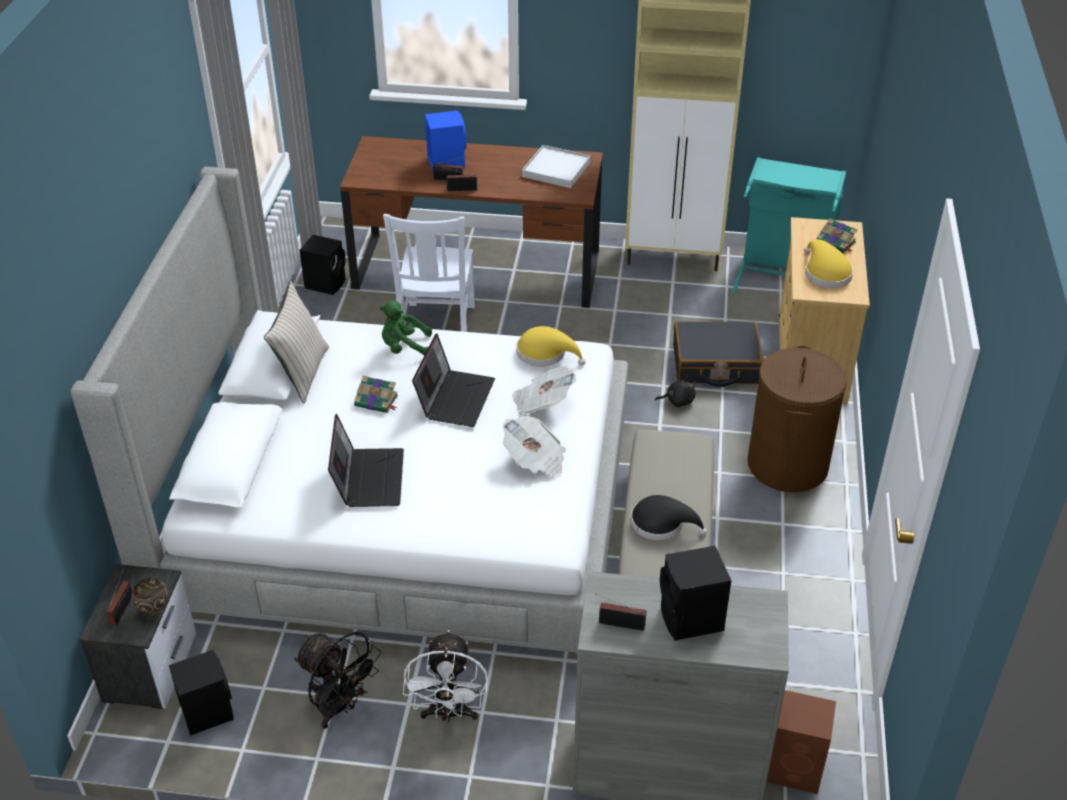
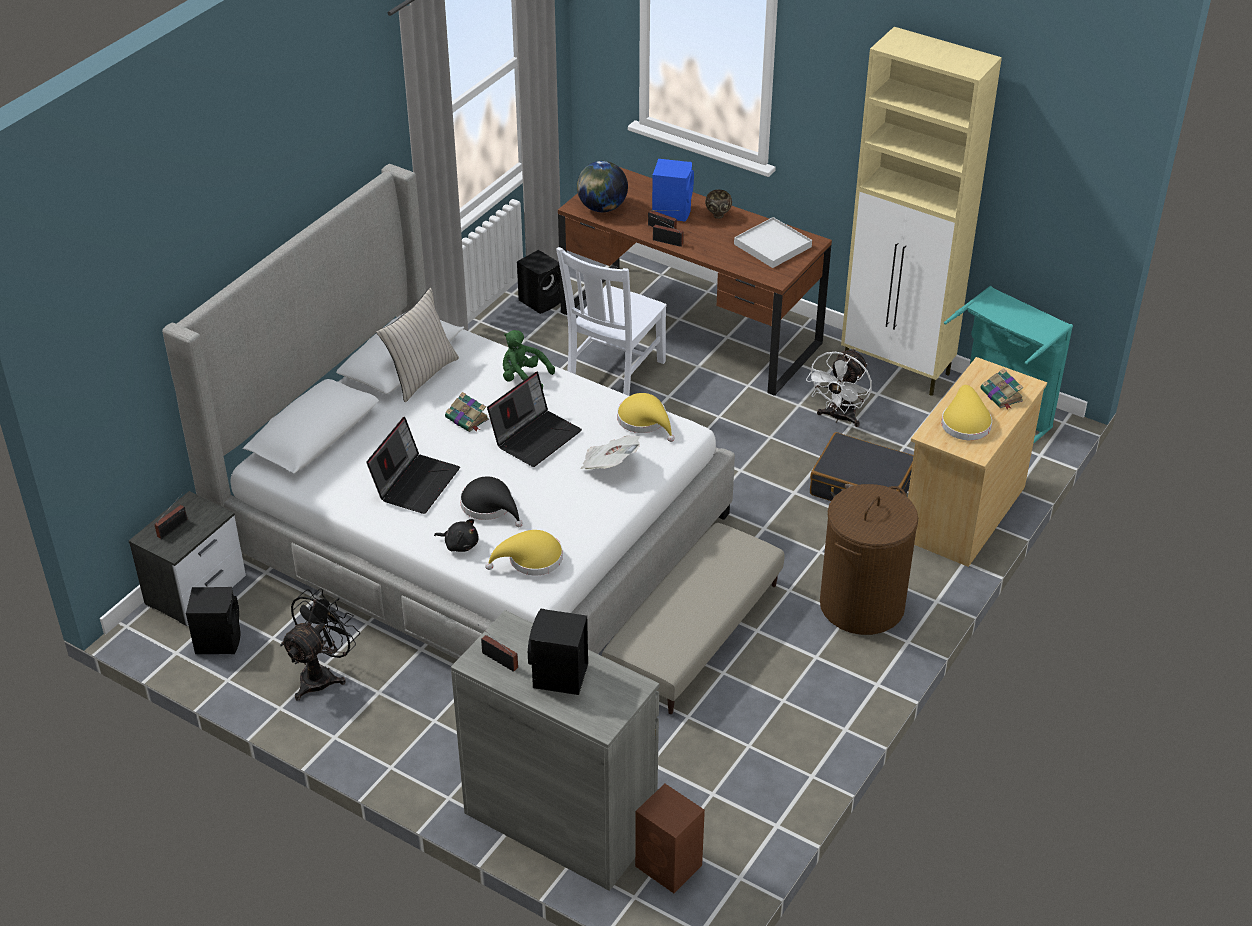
camera: 25 degrees right, 0 degrees up
brown bowl [131,578,169,615] -> brown bowl moved to [705,190,732,219]
black fan [294,632,381,729] -> black fan turned 120 degrees counterclockwise [280,588,360,701]
white fan [403,630,488,723] -> white fan moved to [806,349,872,427]
newspaper [503,416,566,478] -> none
black hat [631,495,707,540] -> black hat moved to [460,476,523,527]
black plush toy [655,376,696,407] -> black plush toy moved to [434,519,479,552]
none -> yellow hat [485,530,563,575]
none -> globe [577,161,628,212]

